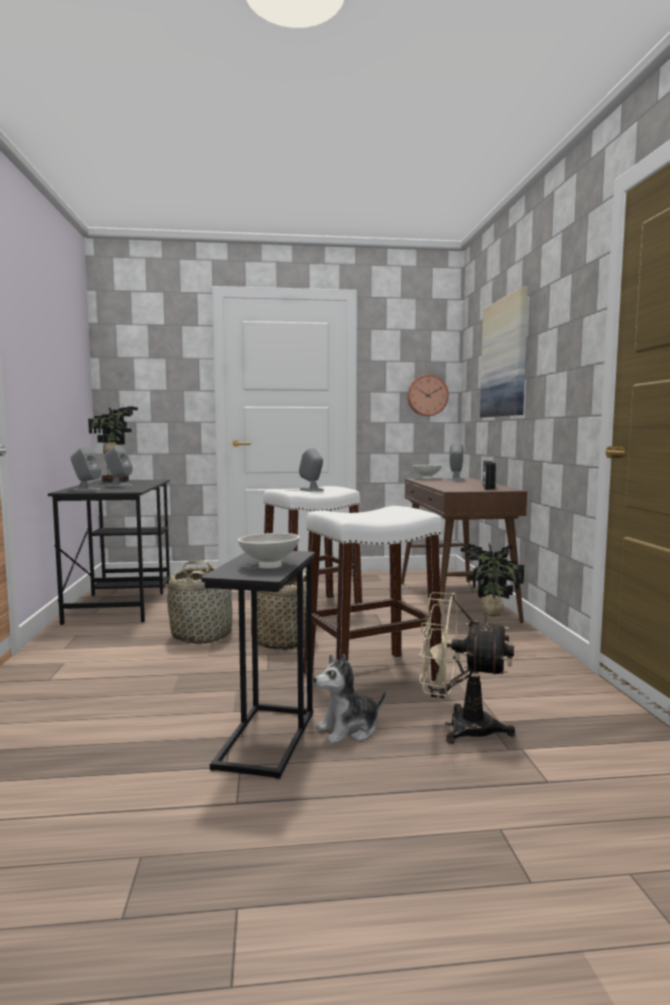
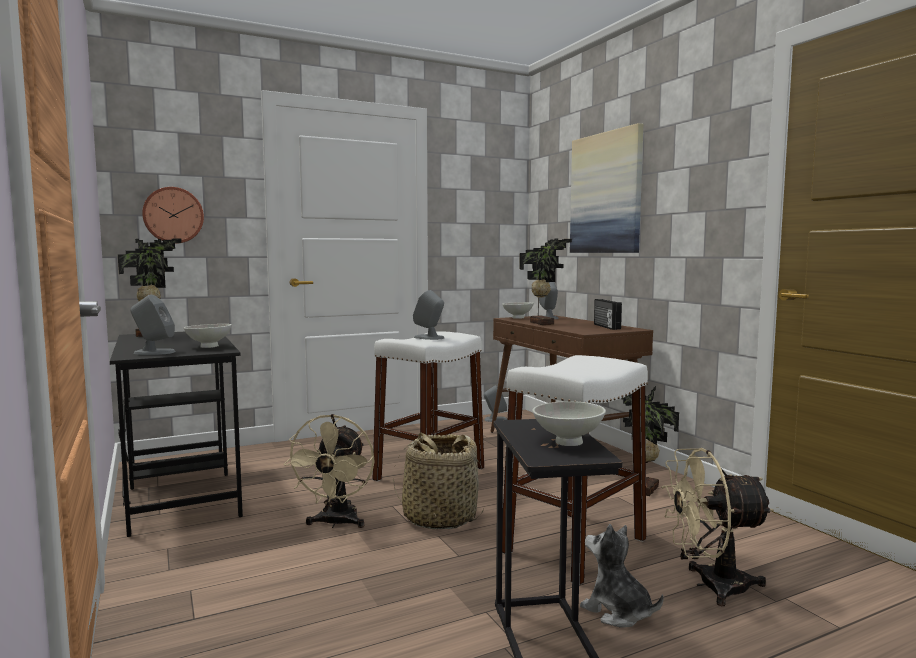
camera: 20 degrees left, 0 degrees up
grey speaker [104,445,133,487] -> grey speaker moved to [484,385,508,422]
basket [167,560,232,644] -> beige fan [284,414,375,528]
plush toy [314,654,386,744] -> plush toy turned 90 degrees clockwise [580,524,664,628]
wall clock [407,374,449,416] -> wall clock moved to [142,187,204,244]
none -> white bowl [184,324,232,348]
none -> potted plant [519,238,572,325]

